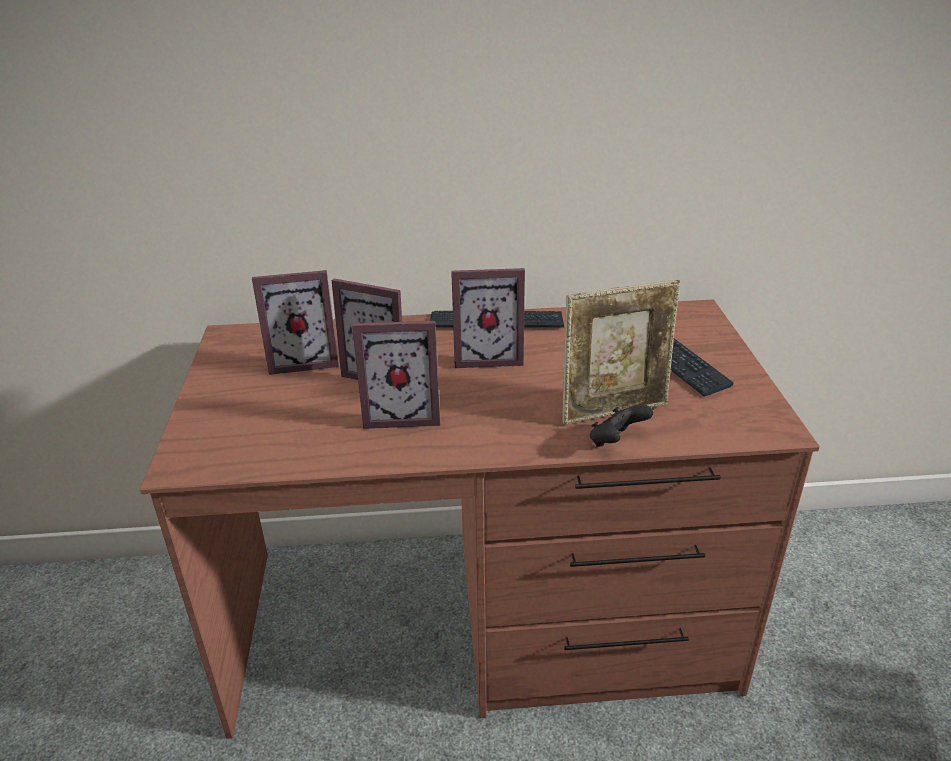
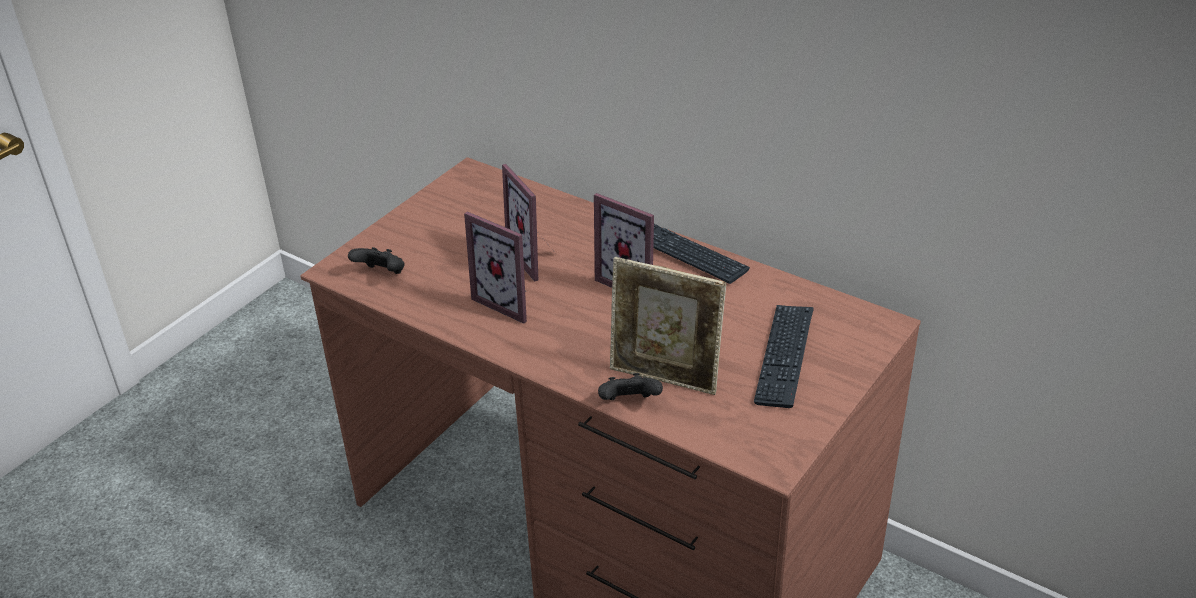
camera: 40 degrees right, 5 degrees up
picture frame [252,270,339,375] -> none
none -> black game controller [348,247,405,274]

